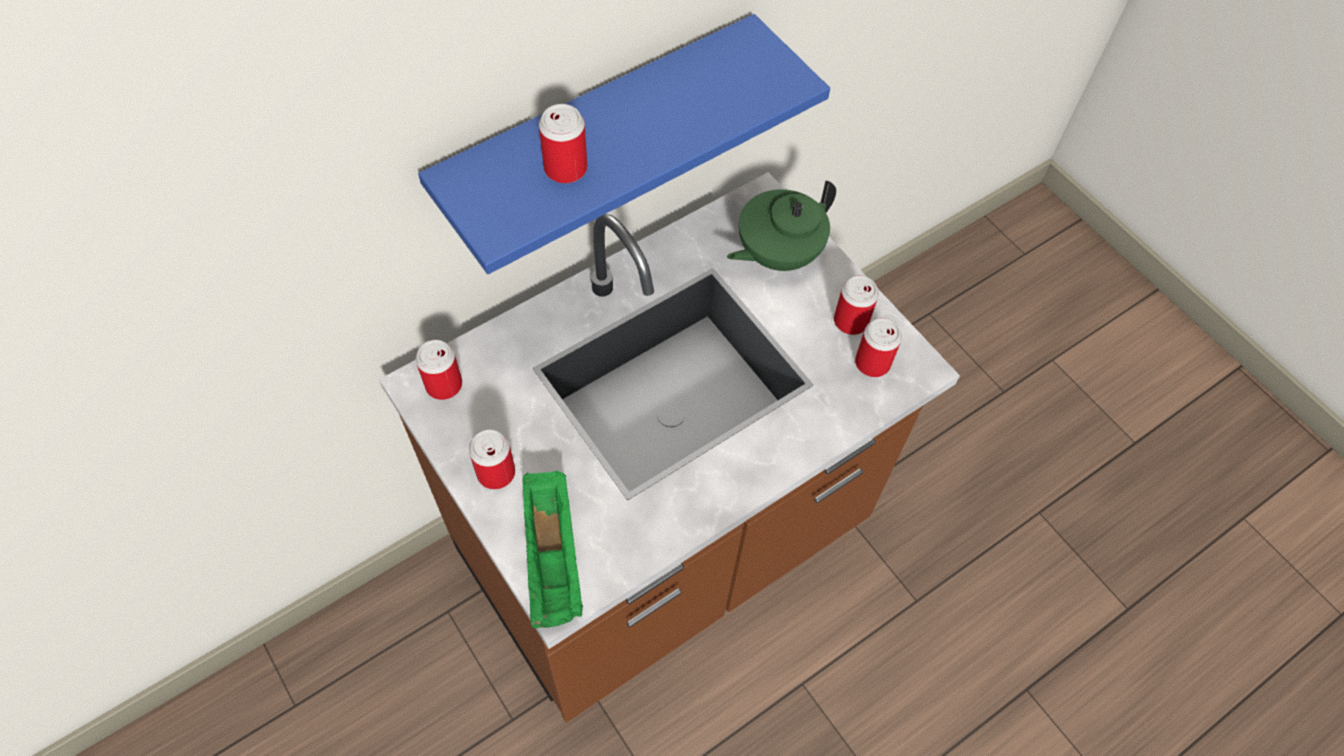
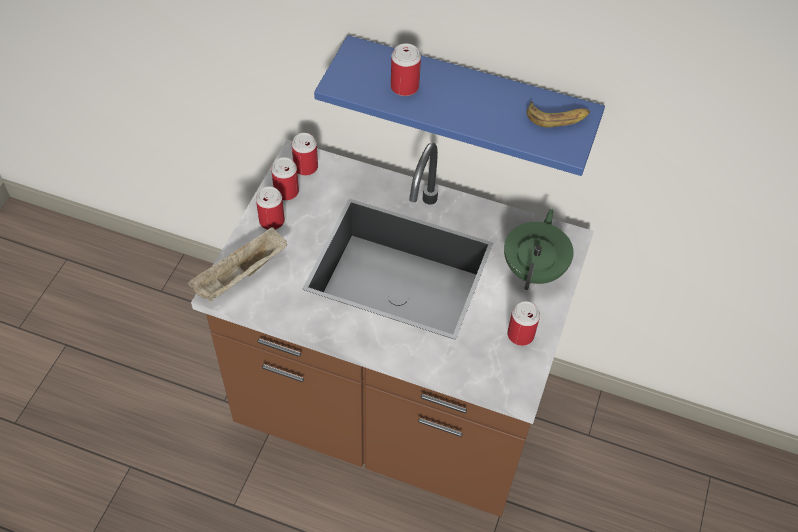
camera: 55 degrees right, 5 degrees down
green tray [523,471,583,628] -> beige tray [188,227,287,302]
green teapot [727,180,836,271] -> green teapot turned 90 degrees clockwise [504,209,574,290]
can [855,318,902,377] -> can moved to [271,157,299,201]
none -> banana [527,101,590,127]

